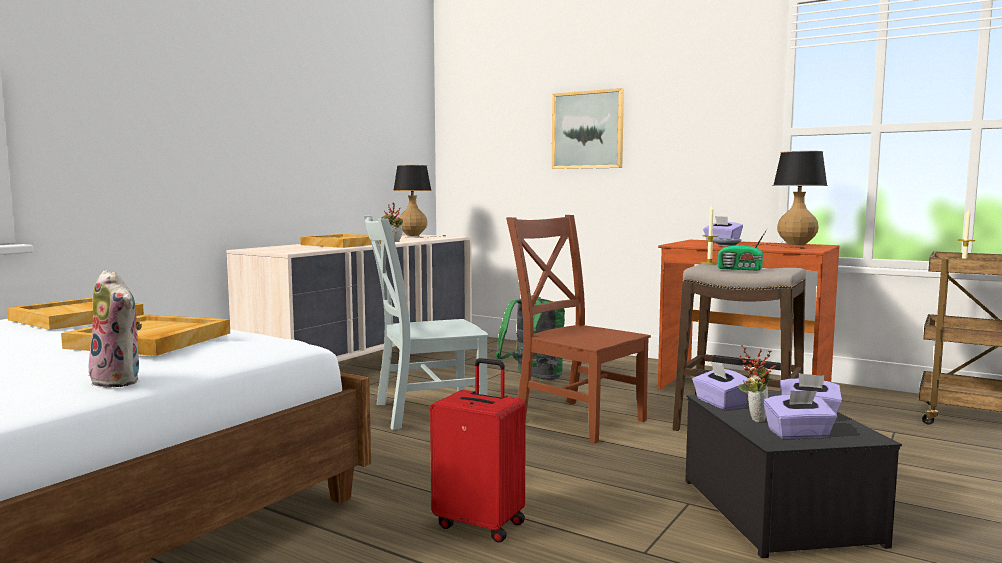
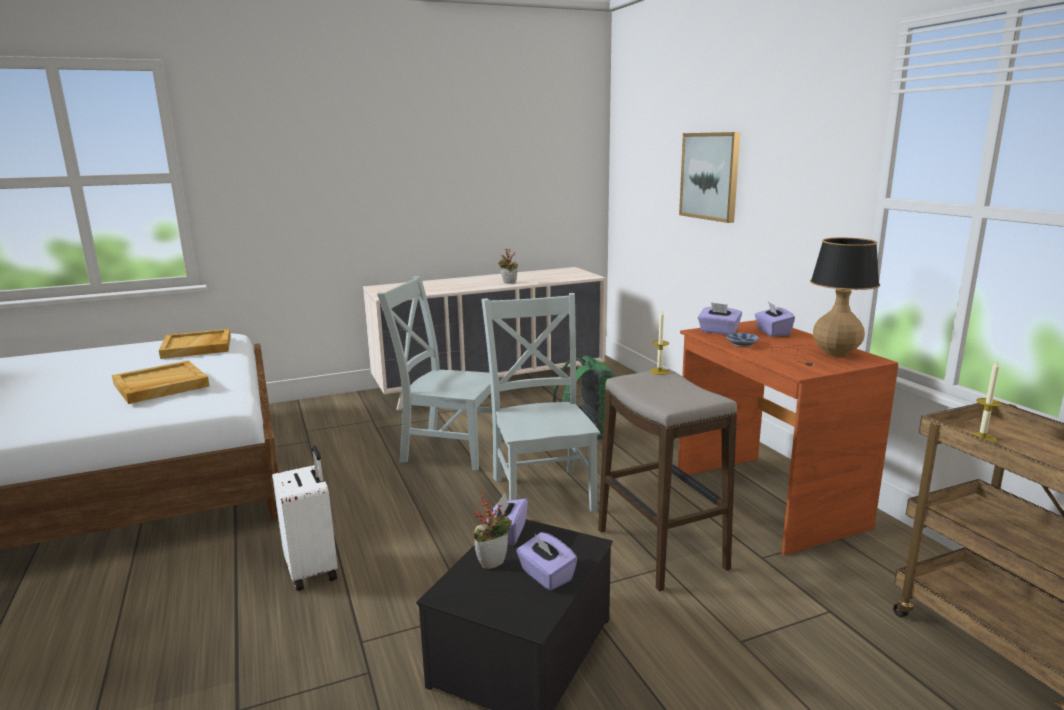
camera: 35 degrees right, 10 degrees up
plush toy [89,270,142,388] -> none
beige tray [300,234,381,248] -> none
table lamp [393,165,446,238] -> none
red suitcase [430,358,526,543] -> white suitcase [272,445,338,591]
brown chair [506,215,651,443] -> grey chair [481,293,600,512]
radio [718,228,768,271] -> none
purple tissue box [763,390,837,439] -> purple tissue box moved to [698,302,742,335]

